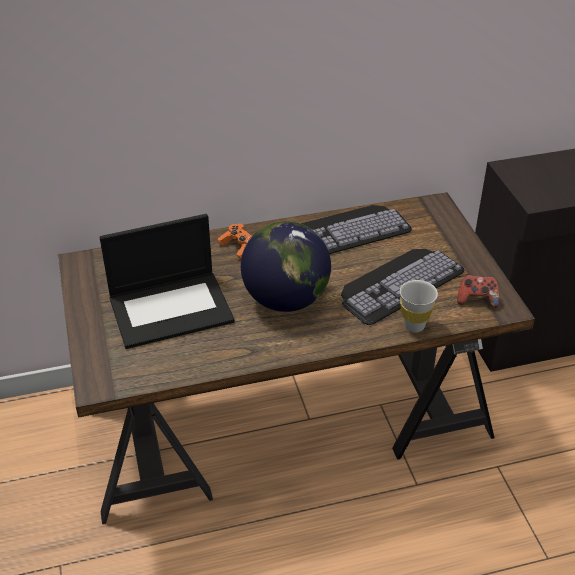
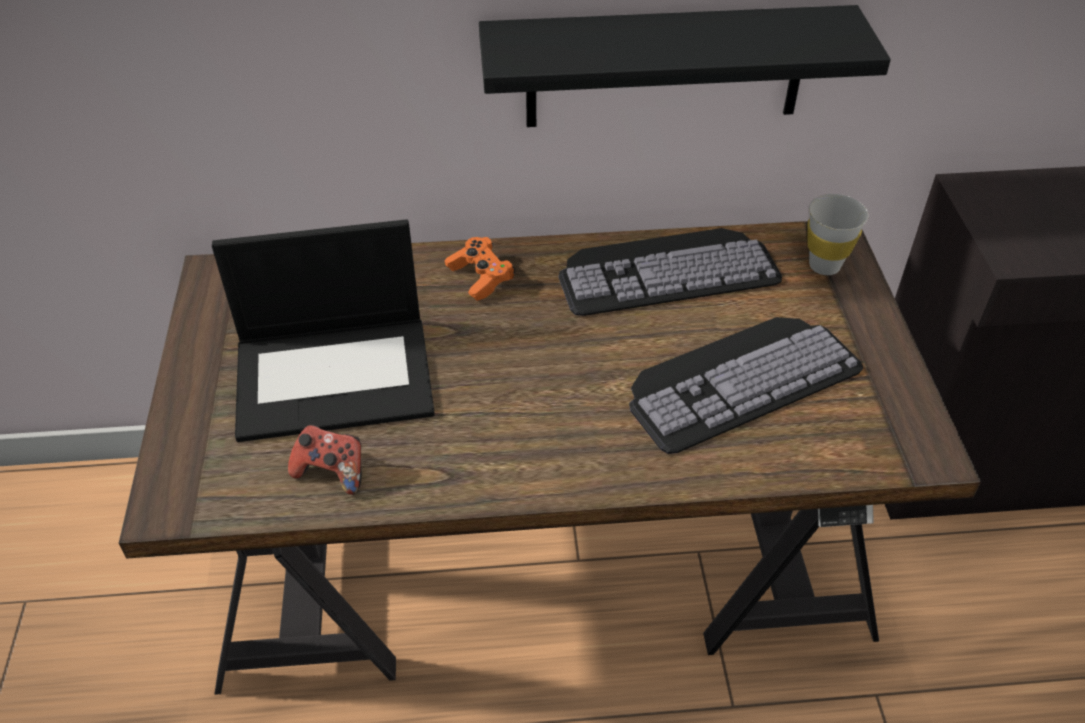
camera: 10 degrees right, 5 degrees up
globe [241,221,331,312] -> none
white cup [400,280,438,333] -> white cup moved to [807,194,868,275]
game controller [457,275,500,308] -> game controller moved to [288,424,362,495]
none -> black shelf [479,5,891,127]

